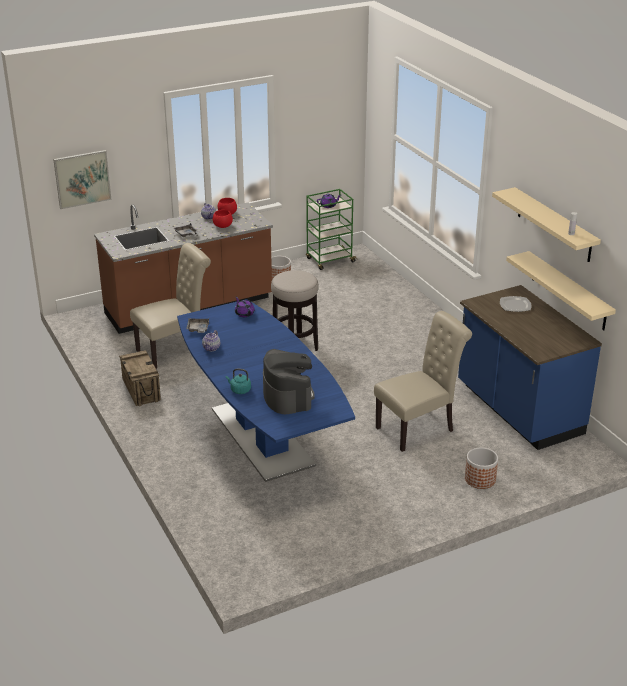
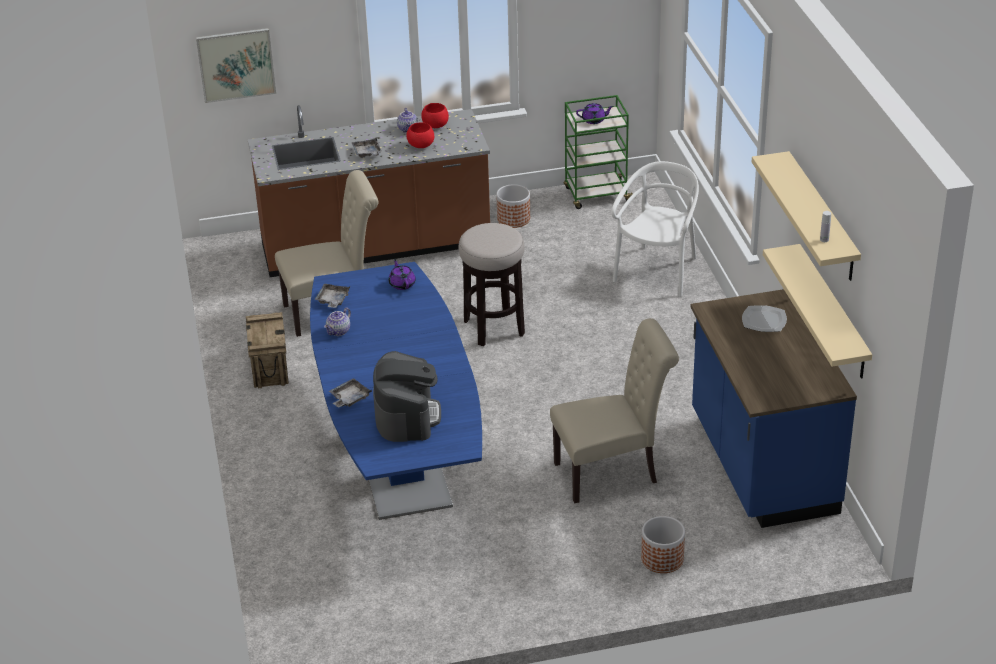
camera: 15 degrees right, 5 degrees up
turquoise kettle [226,368,251,394] -> grey tray [329,378,372,408]
none -> white chair [611,161,699,297]

